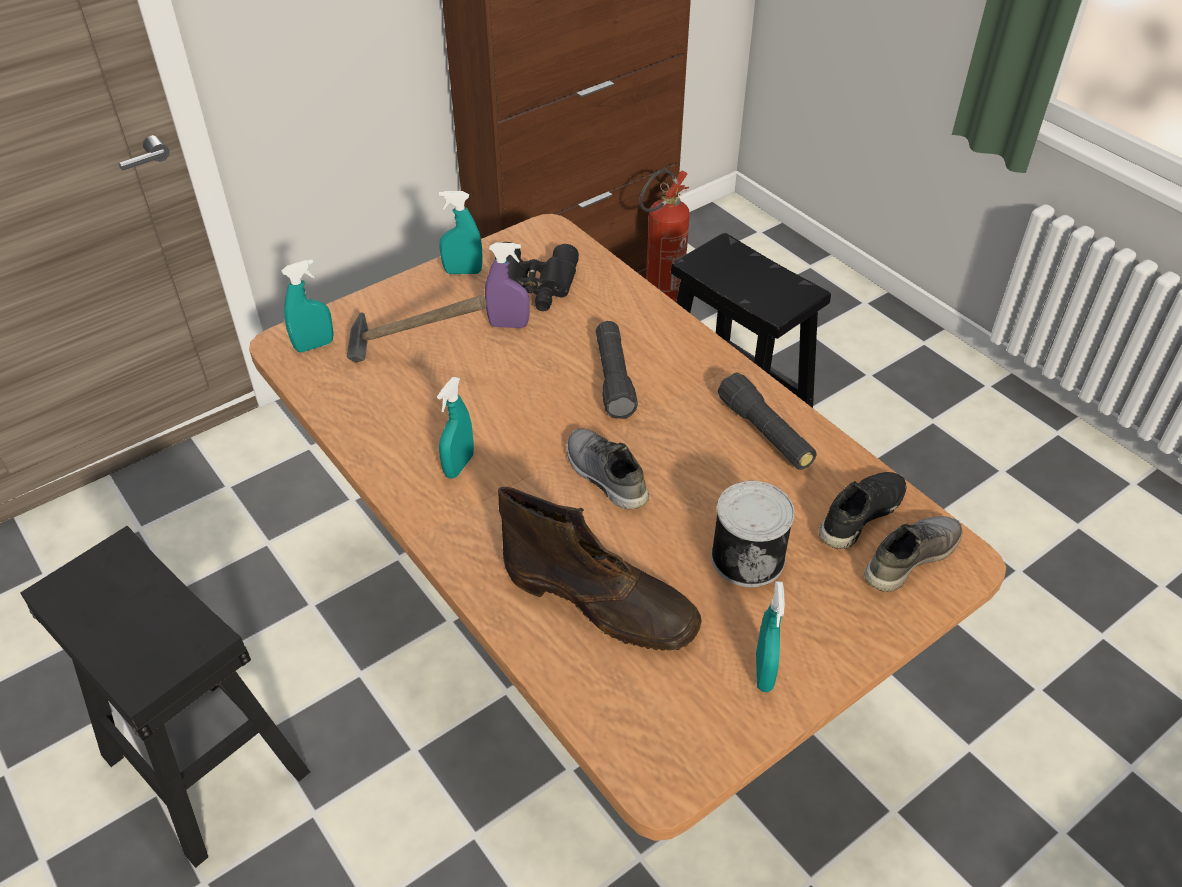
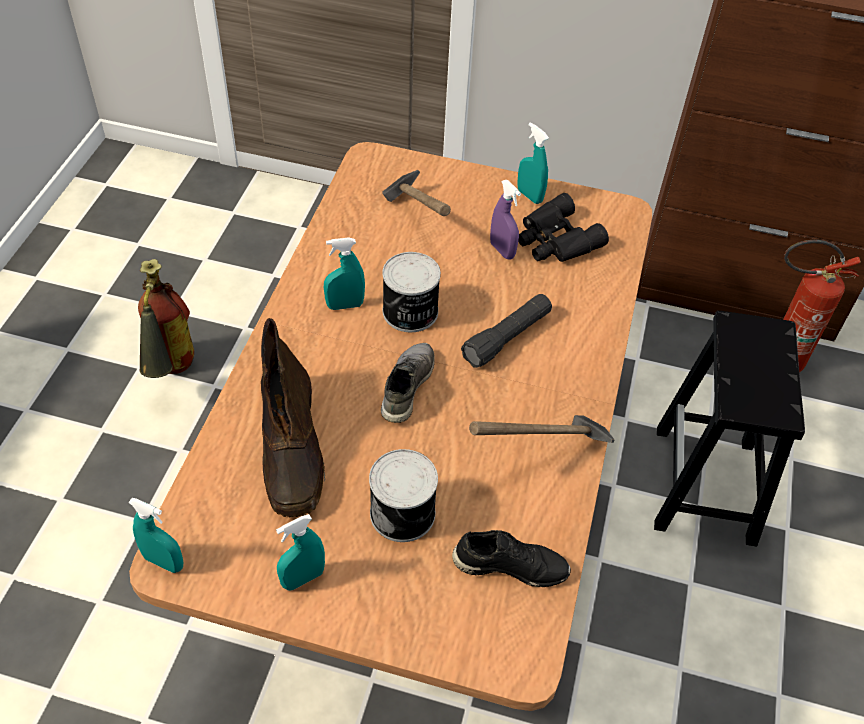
camera: 50 degrees right, 5 degrees up
black stool [20,526,310,868] -> fire extinguisher [138,259,194,378]
turquoise spray bottle [281,259,334,352] -> turquoise spray bottle moved to [128,498,184,573]
black flashlight [718,373,816,470] -> hammer [469,415,614,443]
grey shoe [864,516,963,592] -> none
none -> can [382,252,441,332]

